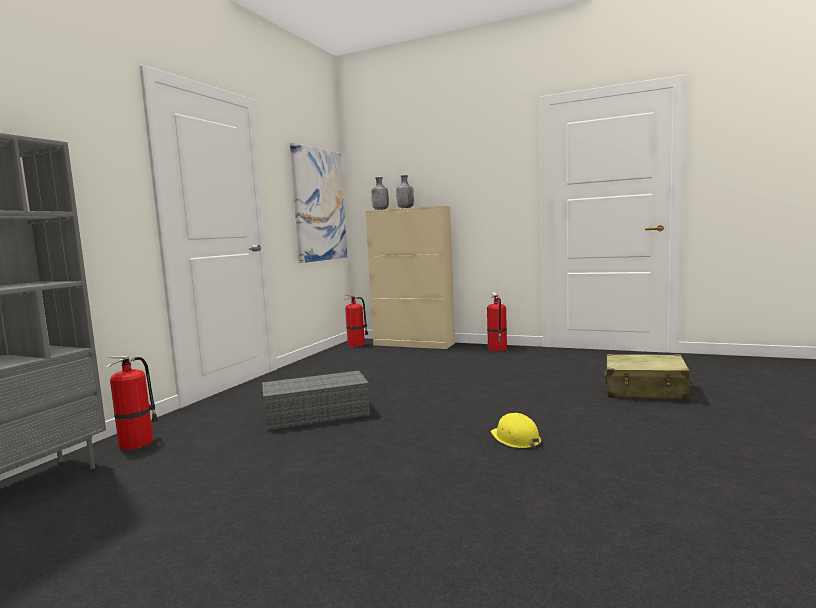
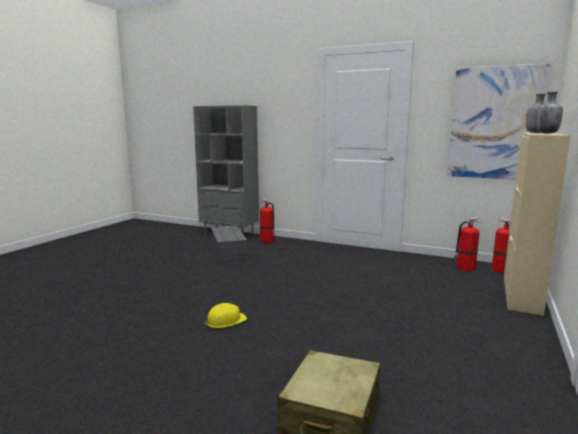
camera: 90 degrees right, 5 degrees up
grey storage box [262,371,370,431] -> grey storage box moved to [211,226,247,261]
fire extinguisher [487,292,507,351] -> fire extinguisher moved to [454,217,480,272]

